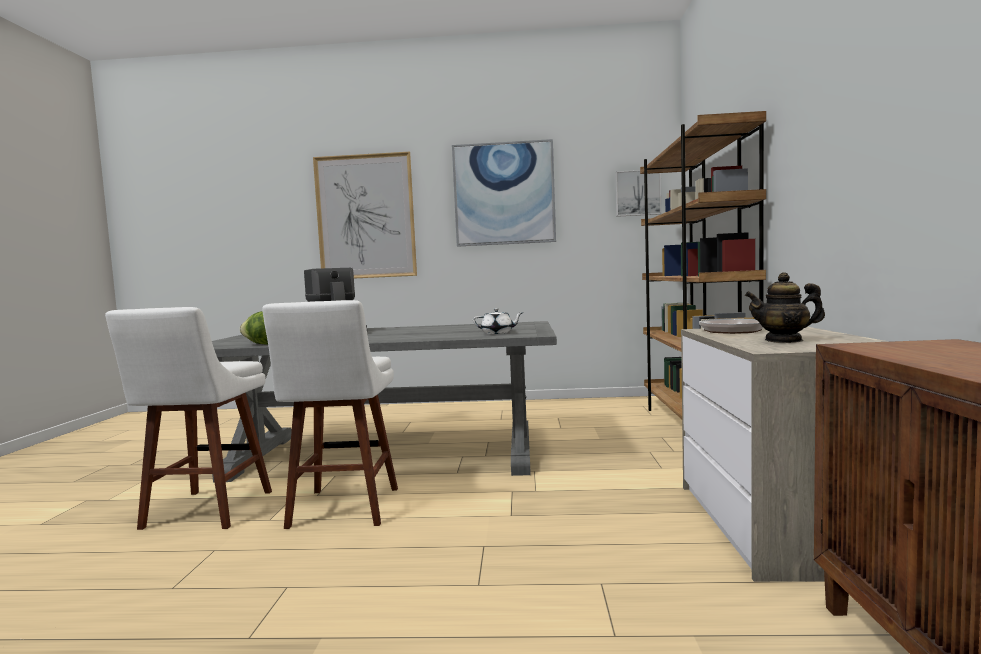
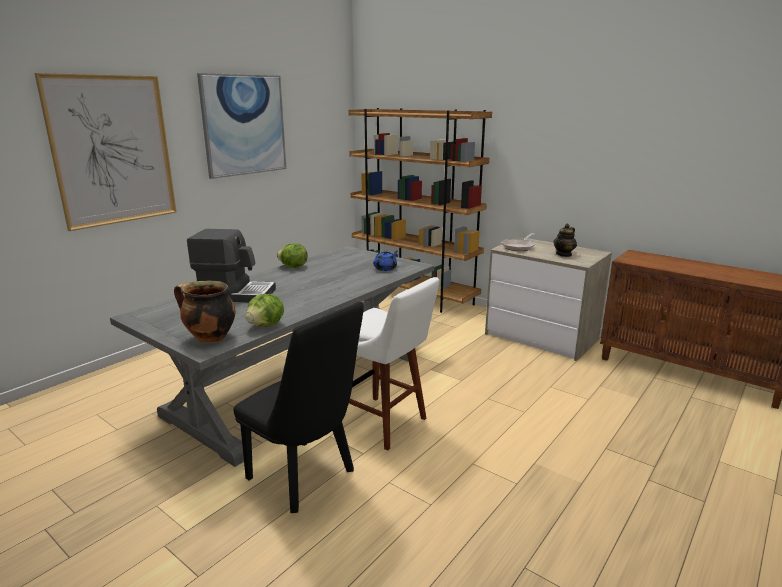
camera: 55 degrees left, 15 degrees up
white stool [105,307,272,530] -> black chair [233,302,364,513]
white teapot [473,308,524,334] -> blue teapot [373,251,398,271]
picture [615,170,662,217] -> none
none -> cooking pot [174,281,235,343]
none -> lettuce [277,243,308,268]

